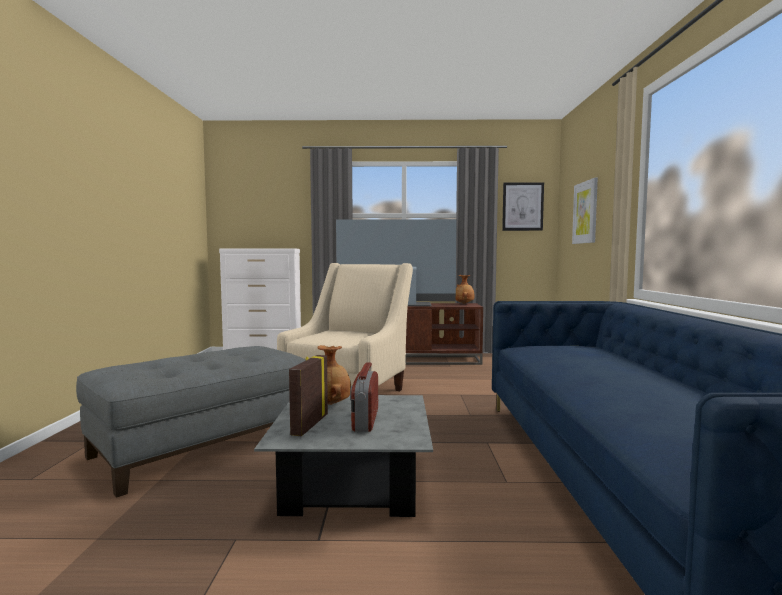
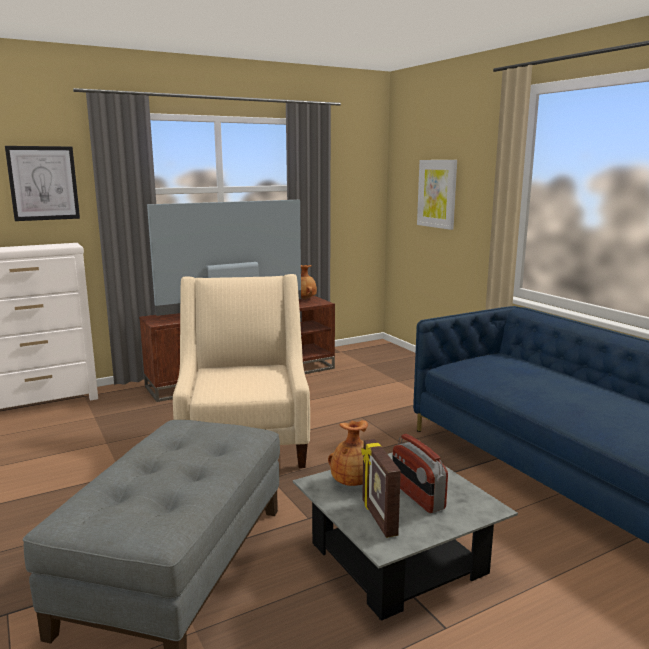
camera: 30 degrees left, 10 degrees up
picture [502,182,544,231] -> picture moved to [5,146,80,221]

